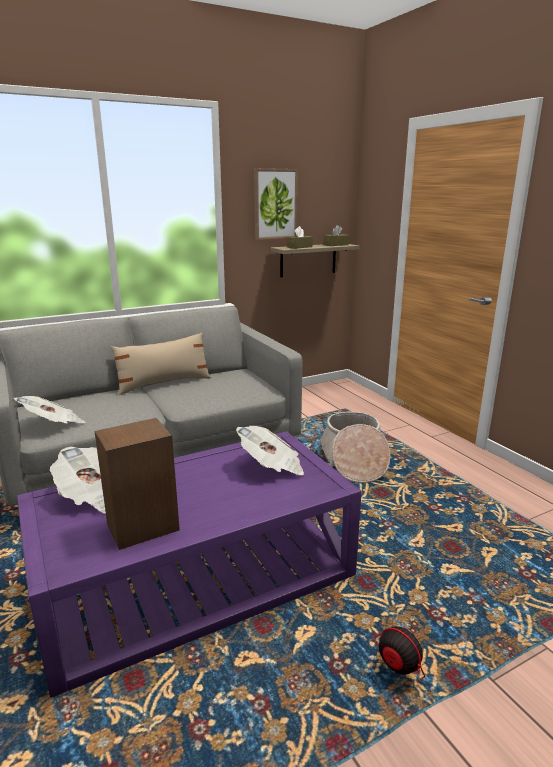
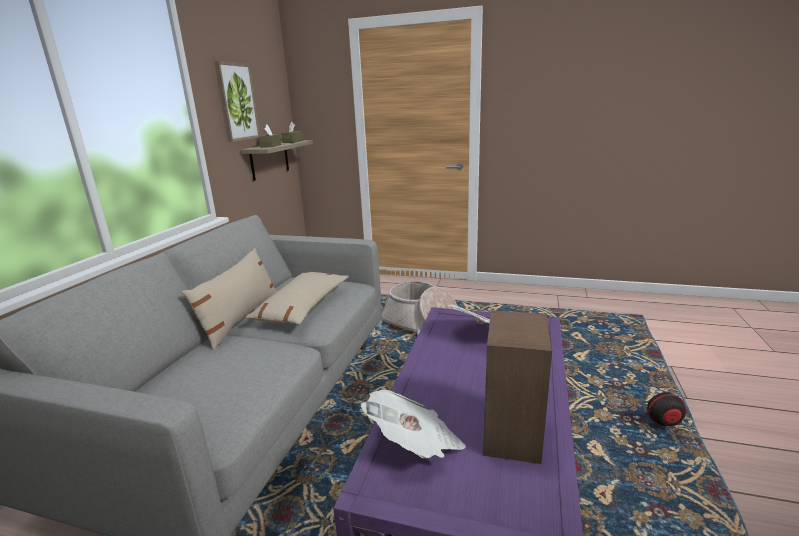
camera: 45 degrees left, 0 degrees up
newspaper [14,396,86,423] -> none
none -> beige pillow [245,272,349,325]

